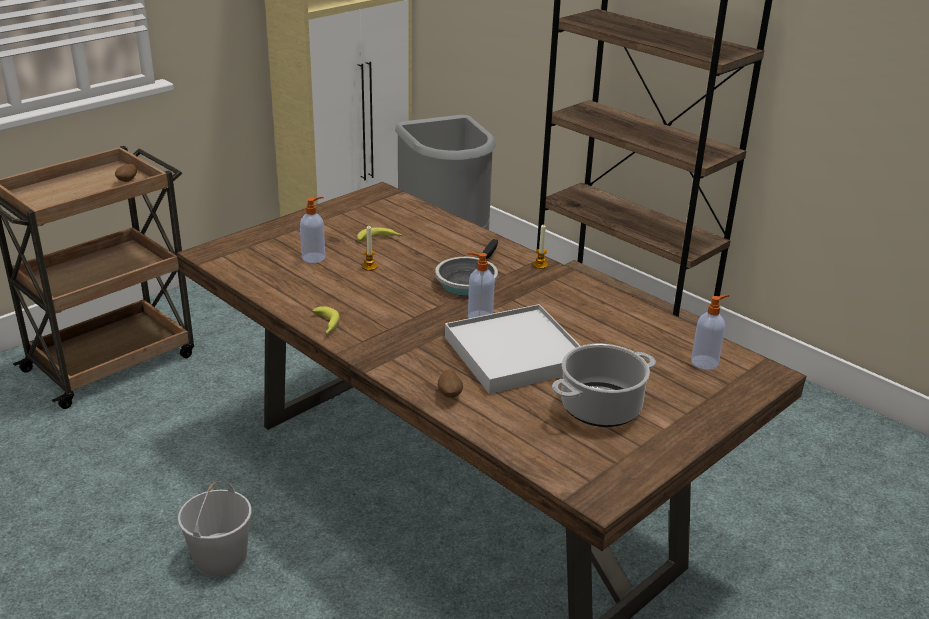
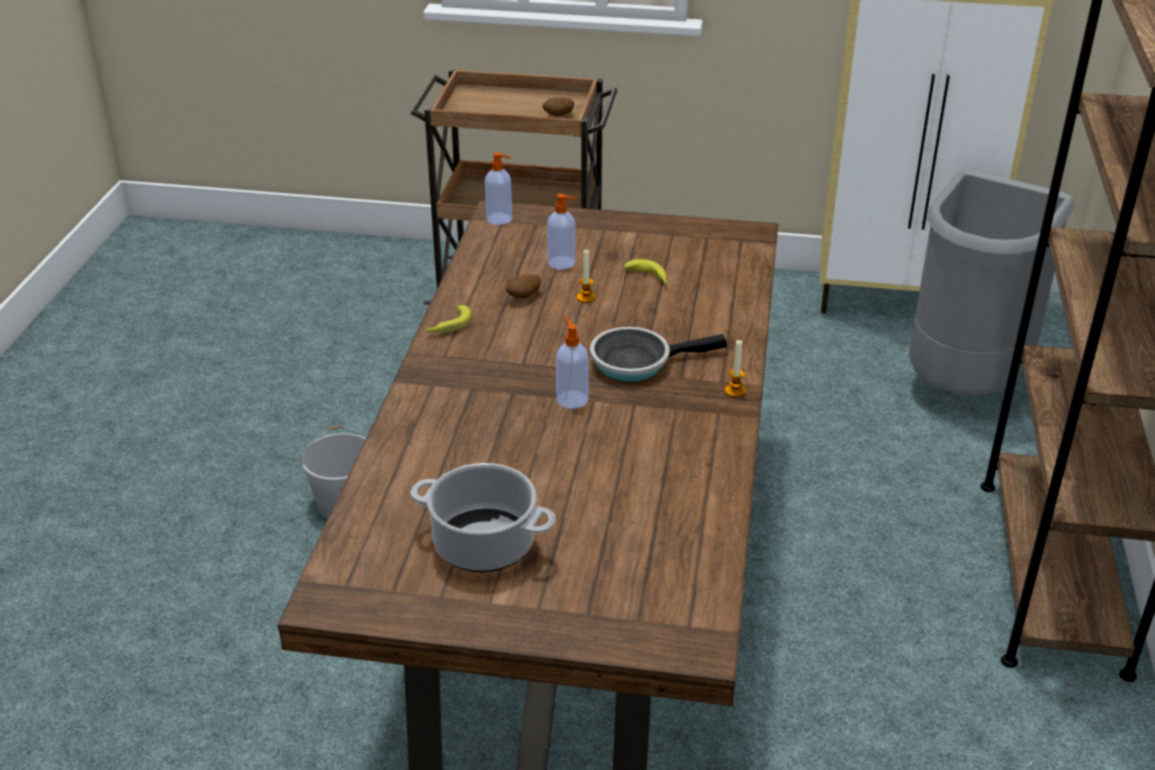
camera: 55 degrees right, 5 degrees up
potato [438,369,463,398] -> potato moved to [506,275,541,299]
white tray [445,304,580,394] -> none
soap dispenser [691,294,730,370] -> soap dispenser moved to [485,152,512,225]

